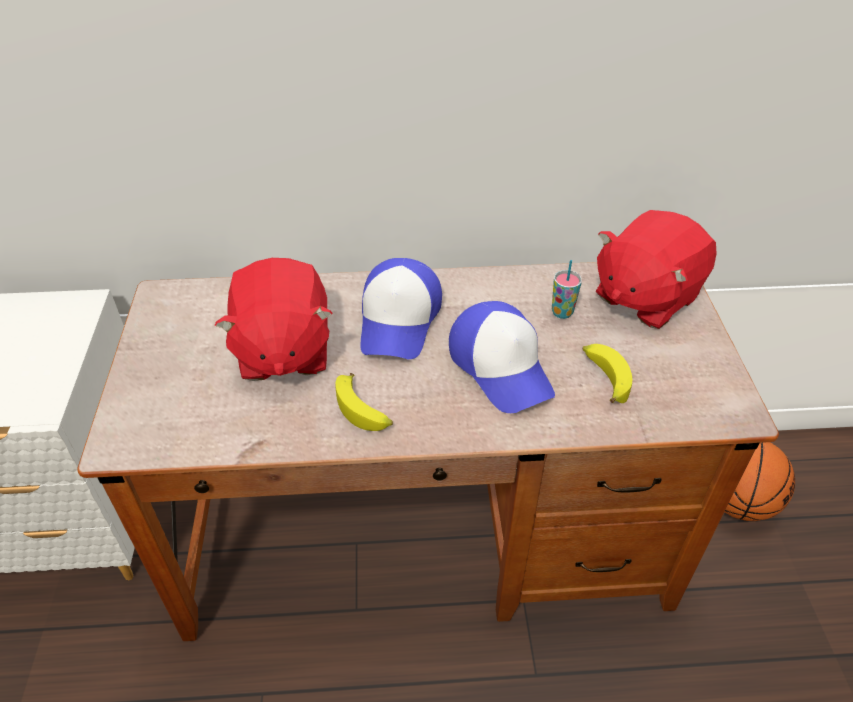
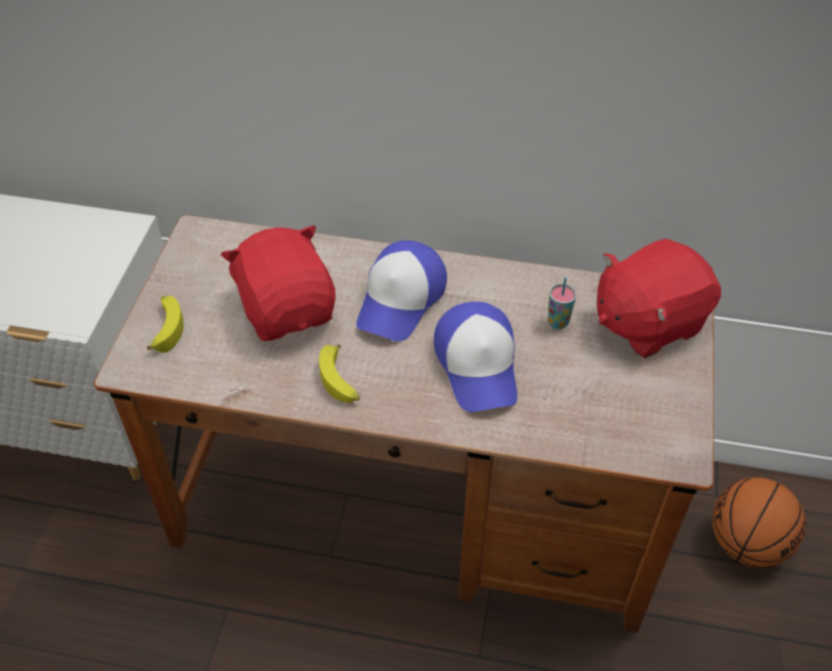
camera: 15 degrees right, 5 degrees up
red plush toy [215,258,333,381] -> red plush toy turned 150 degrees clockwise [221,225,336,341]
banana [582,344,632,403] -> banana moved to [147,296,184,353]

